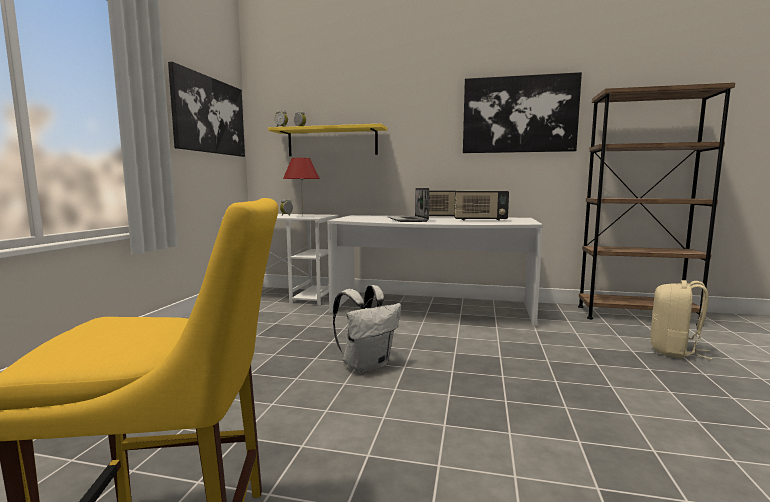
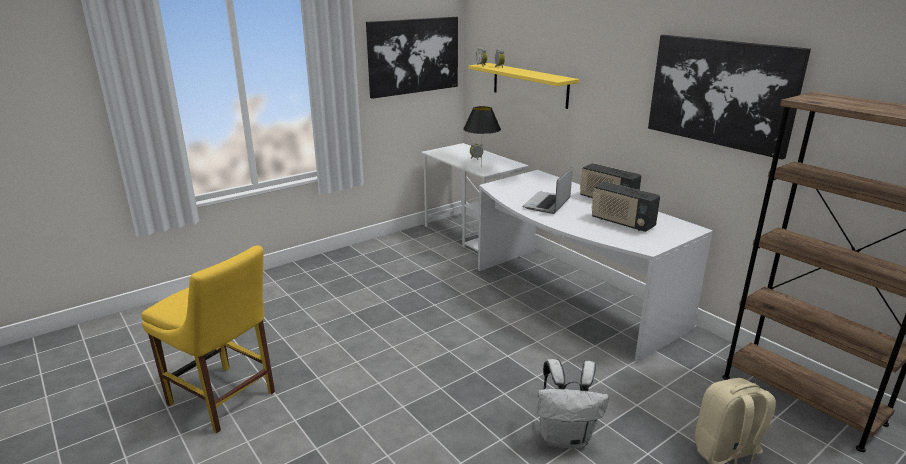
camera: 40 degrees right, 15 degrees up
red table lamp [283,158,320,217] -> black table lamp [463,106,501,167]
white backpack [333,285,401,373] -> white backpack moved to [537,359,609,449]

